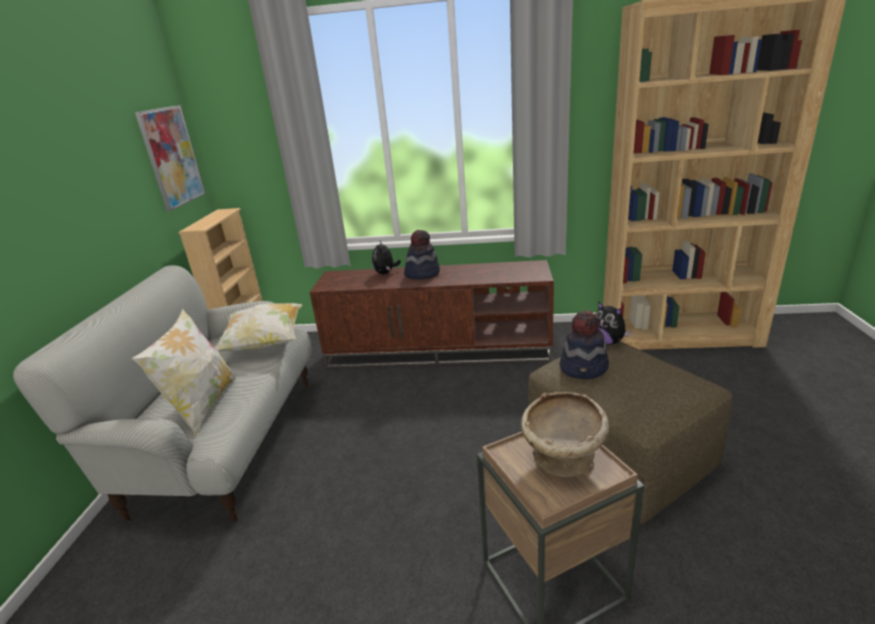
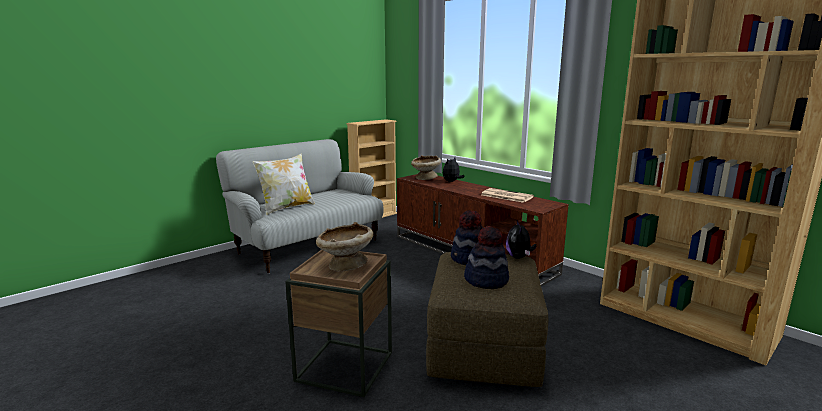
camera: 40 degrees right, 10 degrees down
picture [135,105,206,212] -> none
pillow [215,303,302,351] -> none
hat [404,230,440,280] -> hat moved to [464,226,509,289]
none -> beige bowl [411,155,441,180]
none -> newspaper [481,188,534,203]

